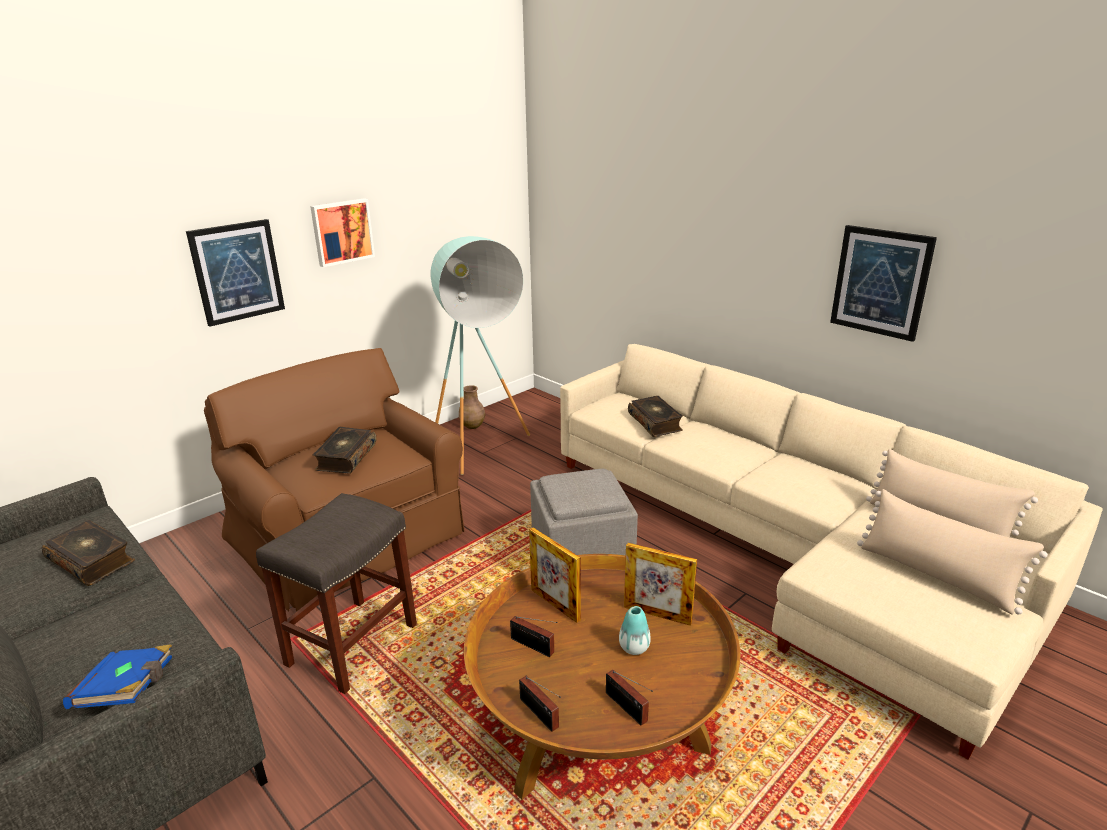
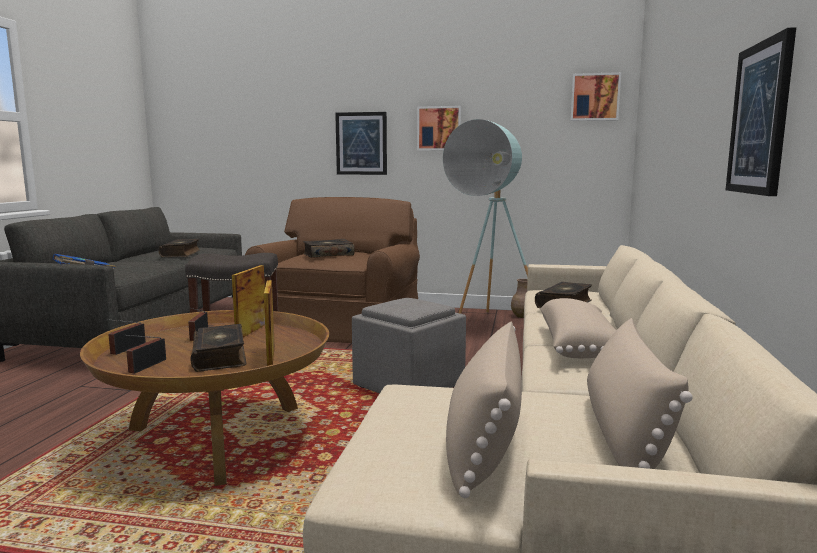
camera: 55 degrees right, 15 degrees down
vase [619,606,651,655] -> book [190,324,247,372]
none -> beige pillow [540,298,616,358]
none -> picture [570,72,621,121]

